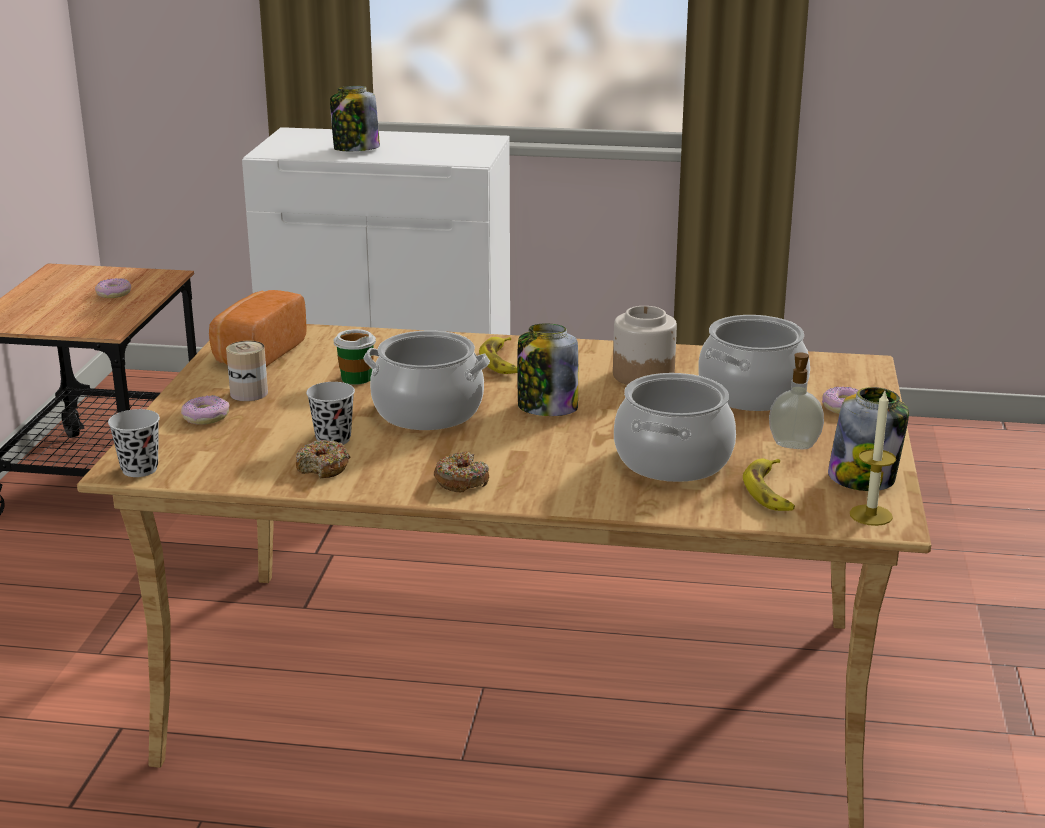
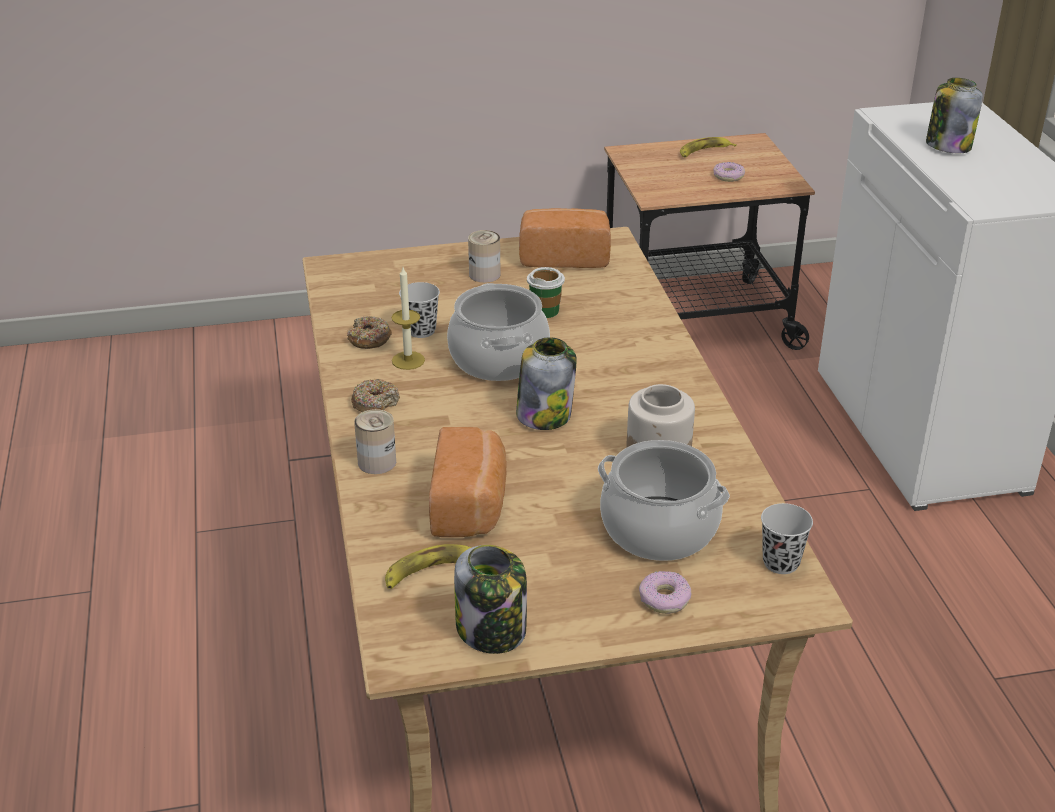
camera: 70 degrees right, 10 degrees up
black cup [108,409,160,477] -> black cup moved to [761,503,813,574]
donut [181,395,230,425] -> none
banana [479,337,518,374] -> banana moved to [680,137,737,157]
cooking pot [614,373,736,482] -> bread [429,427,507,537]
soap dispenser [769,353,824,449] -> none
candle [850,391,896,526] -> candle moved to [391,267,425,370]
none -> can [354,409,396,474]

